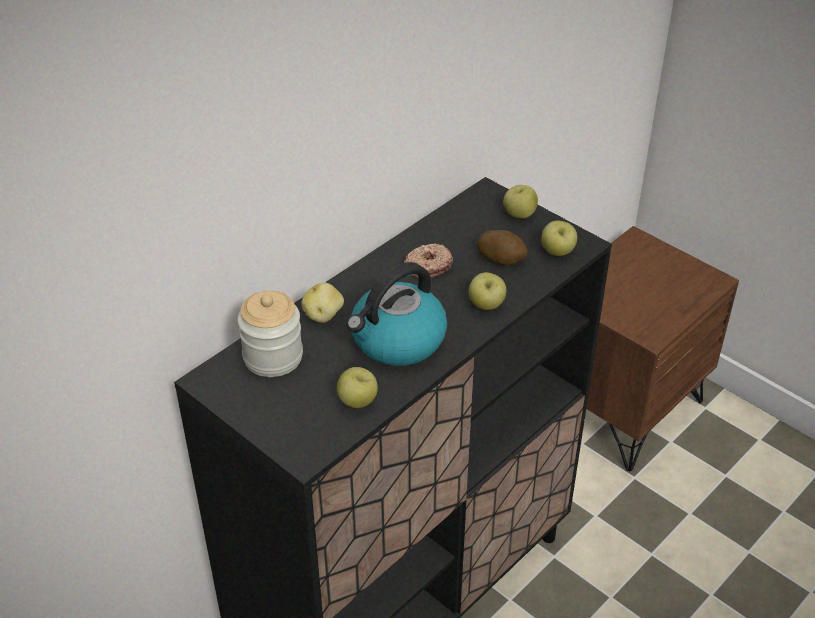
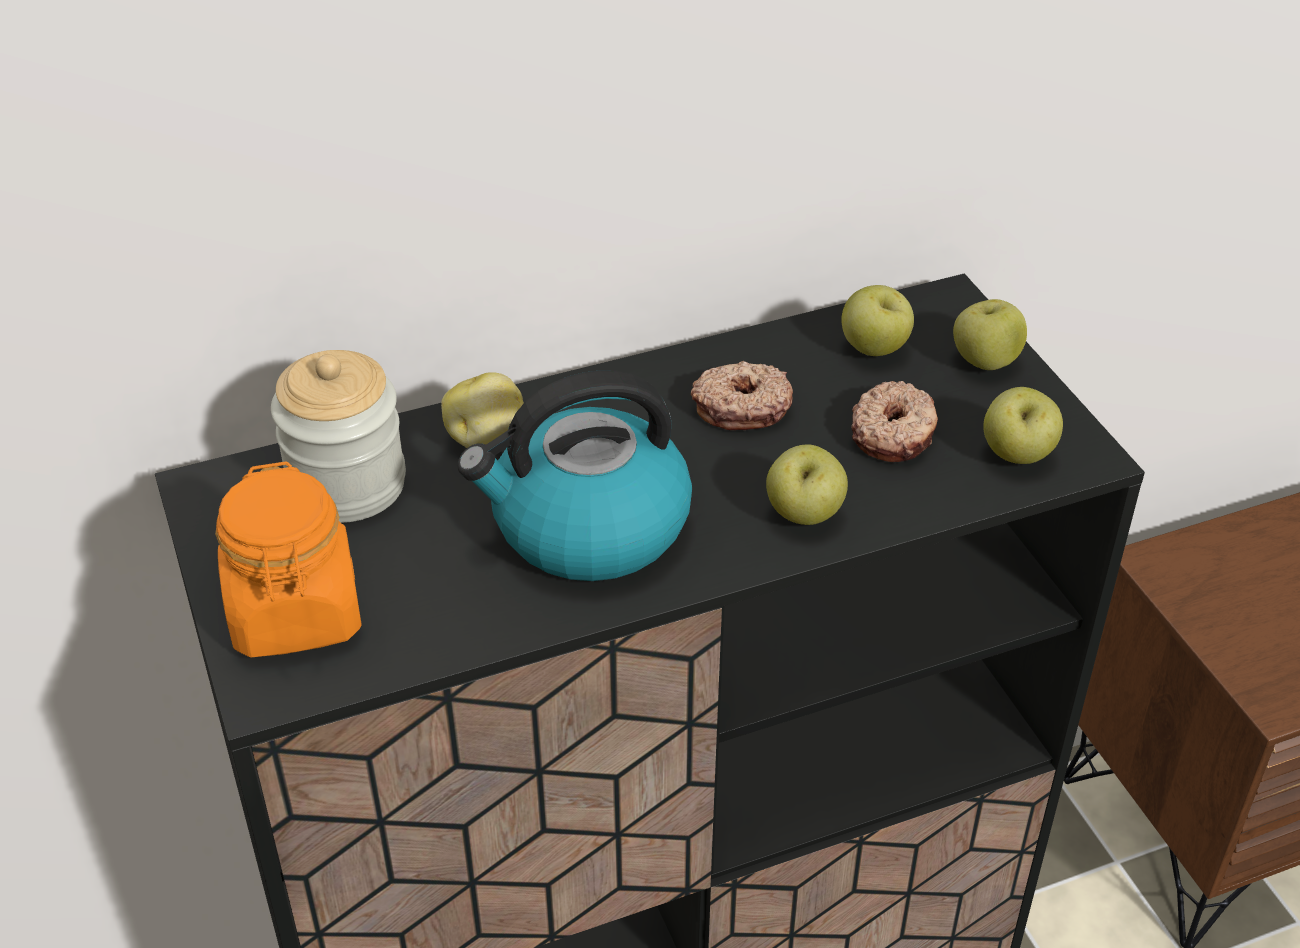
camera: 25 degrees right, 0 degrees up
apple [337,367,378,408] -> apple moved to [841,285,914,356]
potato [477,230,528,265] -> donut [851,381,938,462]
none -> orange jar [215,461,362,658]

